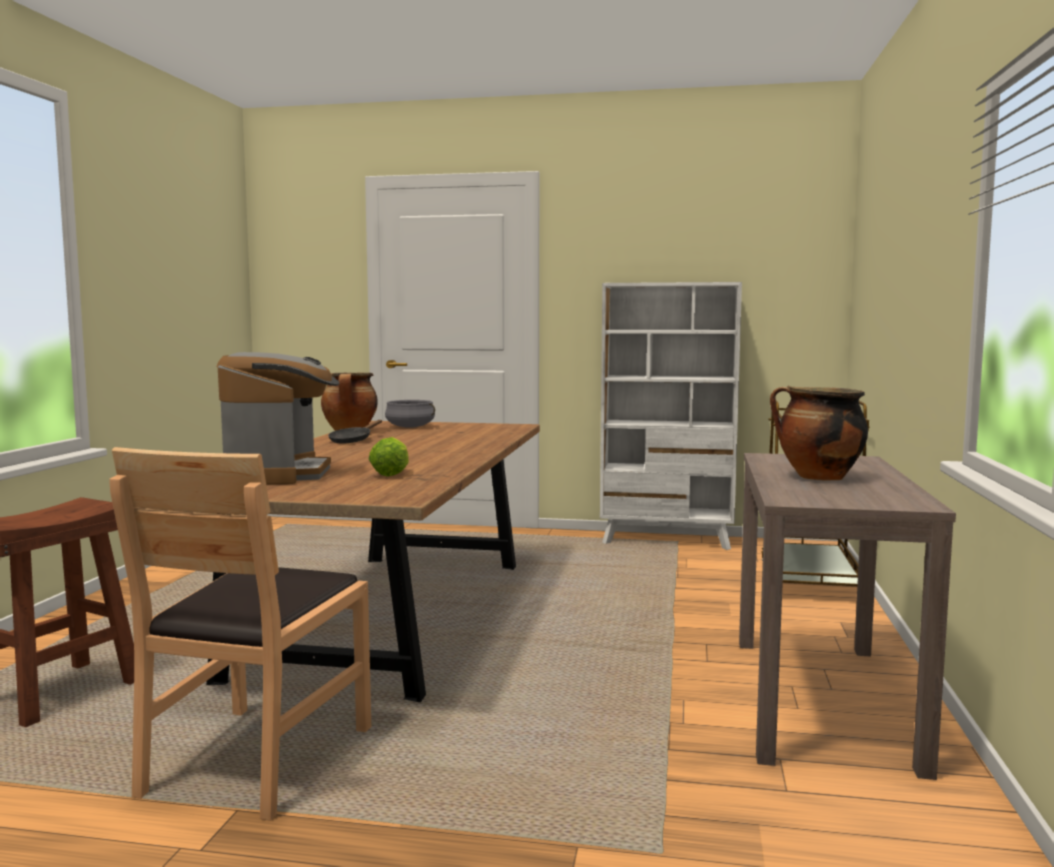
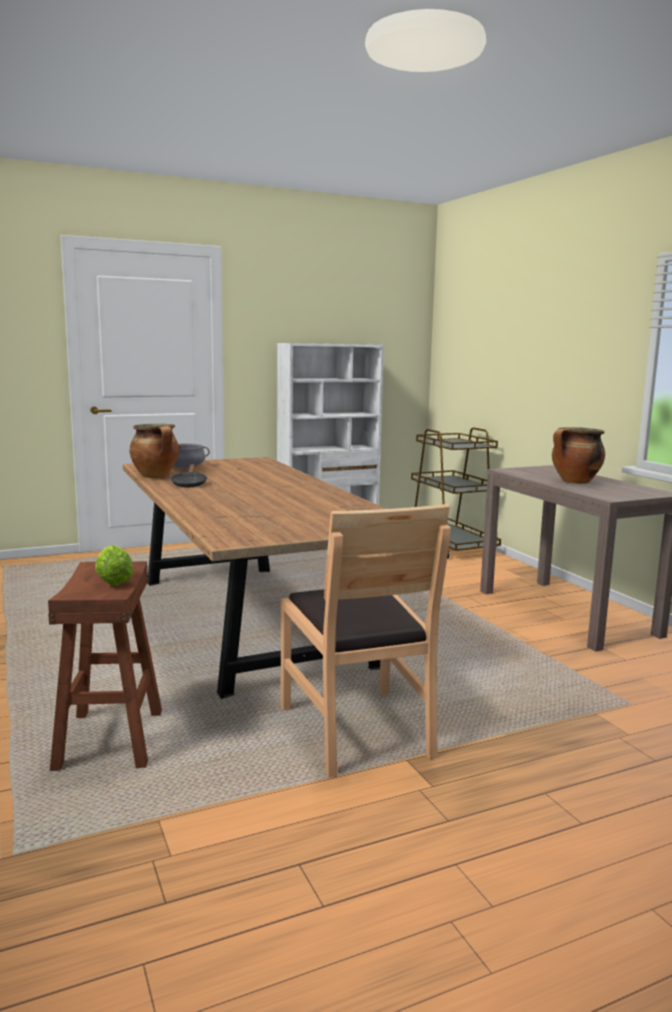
camera: 35 degrees left, 5 degrees up
coffee machine [217,352,340,485] -> none
lettuce [369,437,409,477] -> lettuce moved to [95,545,133,585]

